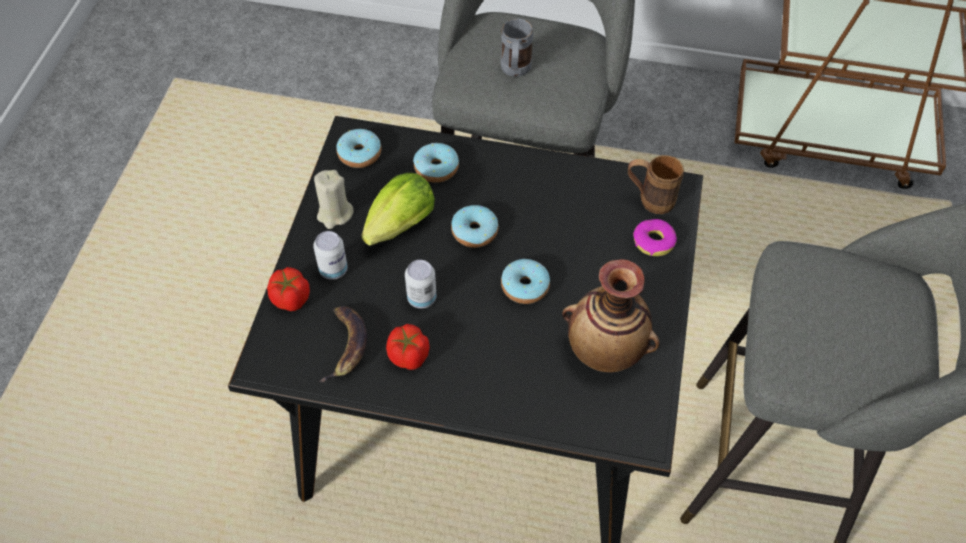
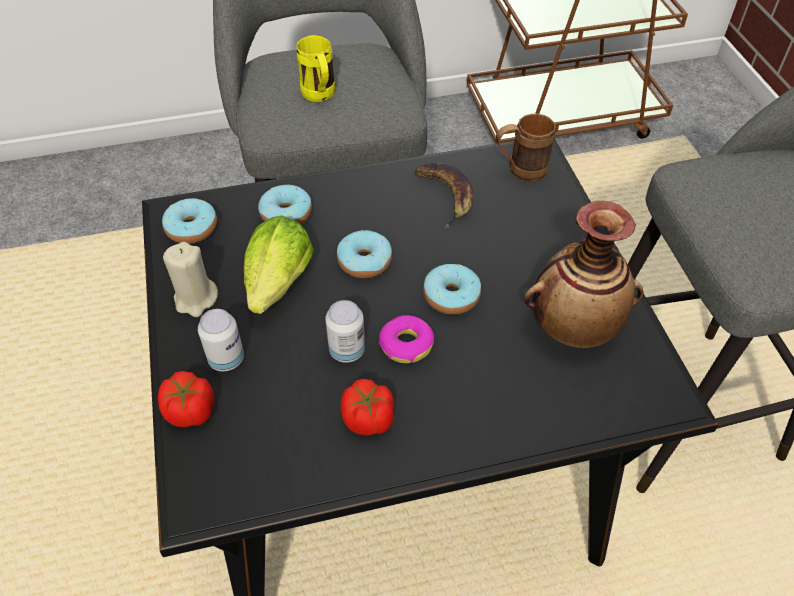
camera: 25 degrees left, 5 degrees down
banana [319,306,367,382] -> banana moved to [414,163,474,229]
grey mug [500,19,533,77] -> yellow mug [296,35,335,102]
donut [633,219,677,256] -> donut moved to [379,315,434,363]

